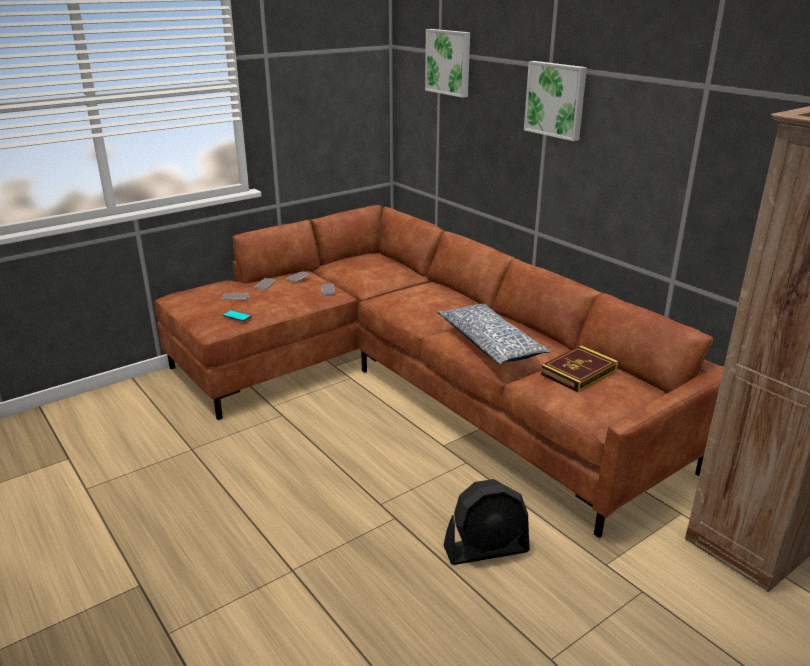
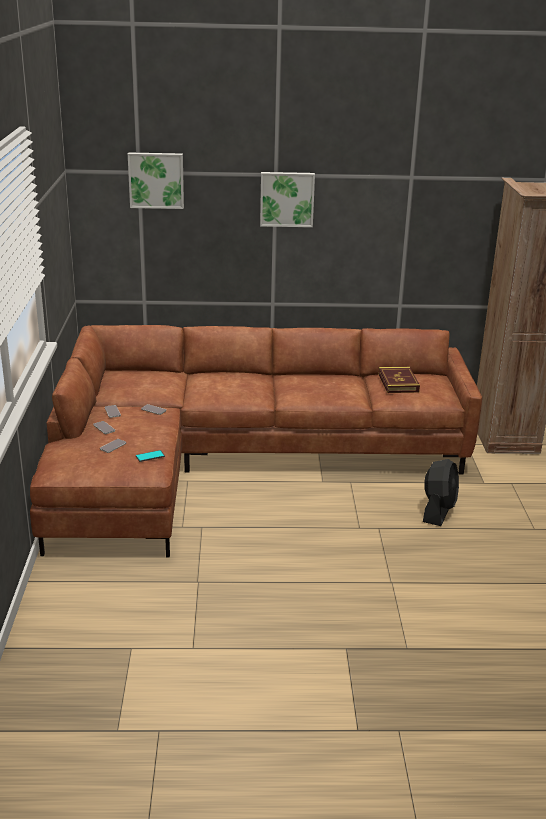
camera: 55 degrees left, 0 degrees up
pillow [437,304,551,365] -> none

